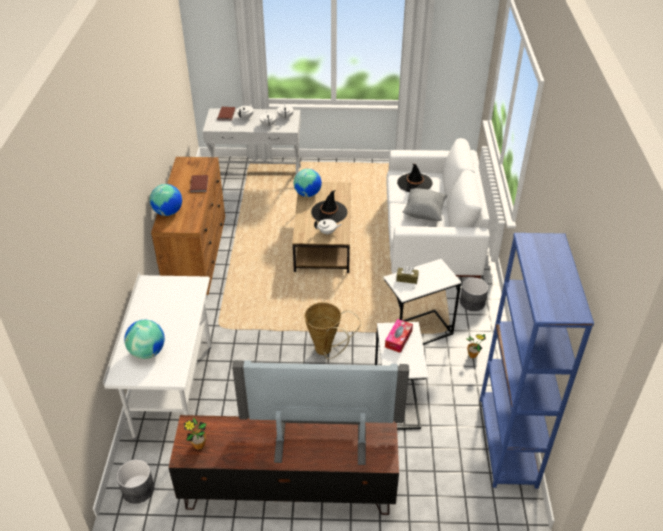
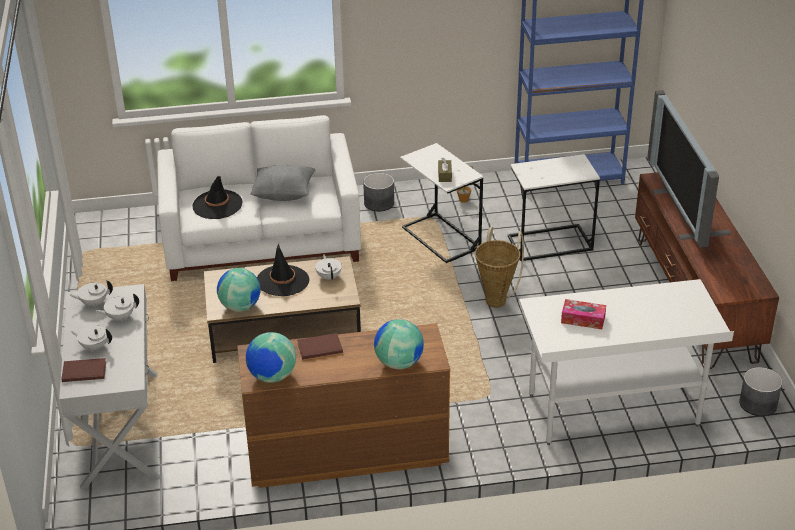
camera: 100 degrees left, 5 degrees down
globe [124,320,165,359] -> globe moved to [246,332,296,383]
potted plant [184,417,206,450] -> none
tissue box [385,319,413,353] -> tissue box moved to [561,299,606,329]

